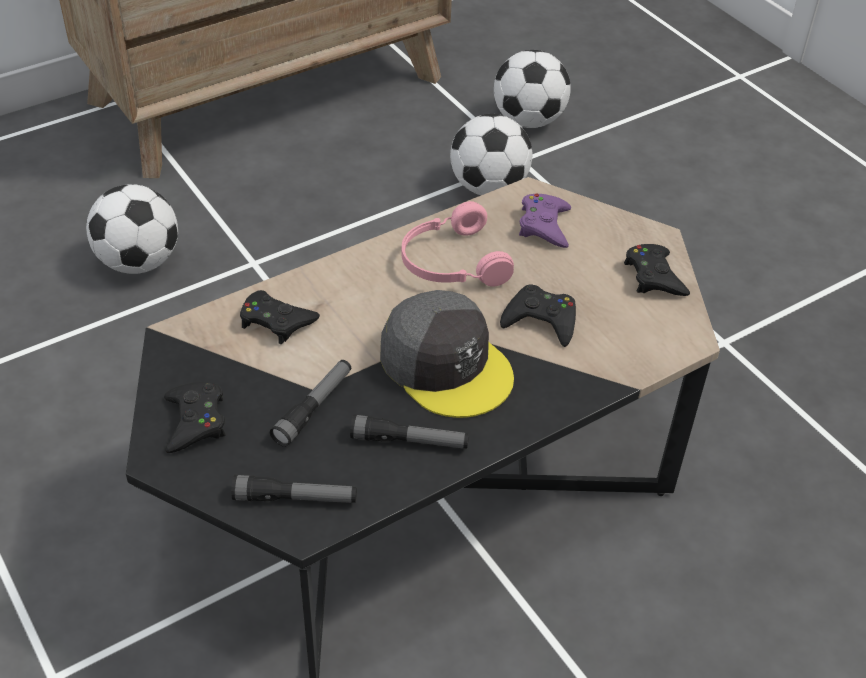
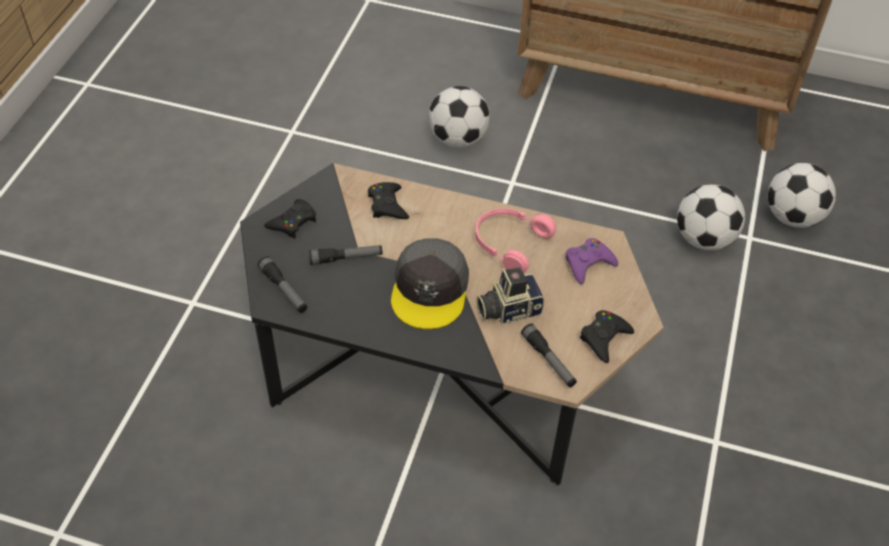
camera: 50 degrees right, 5 degrees up
flashlight [350,415,469,449] -> flashlight moved to [521,323,577,387]
black game controller [500,284,576,347] -> camera [477,267,545,324]

